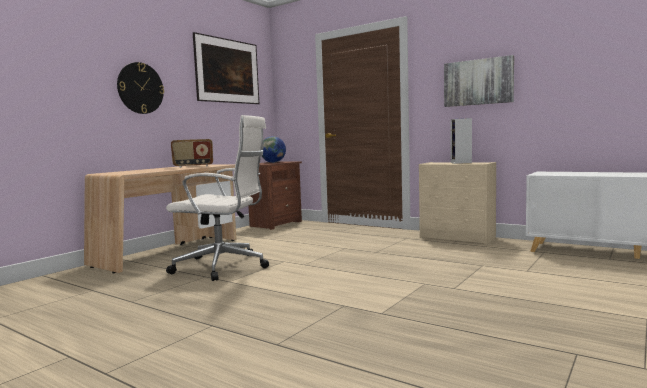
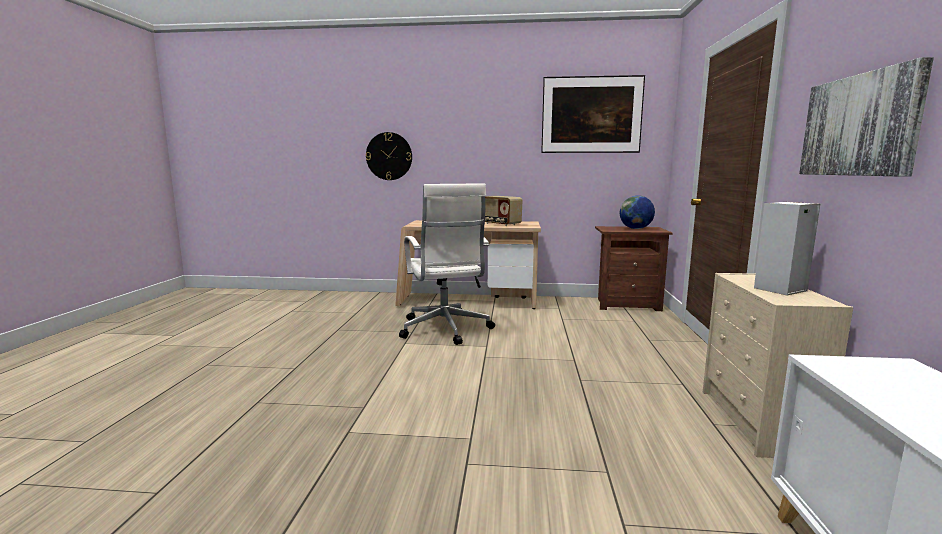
camera: 60 degrees right, 5 degrees up
wall clock [117,62,164,114] -> wall clock moved to [366,132,412,180]

